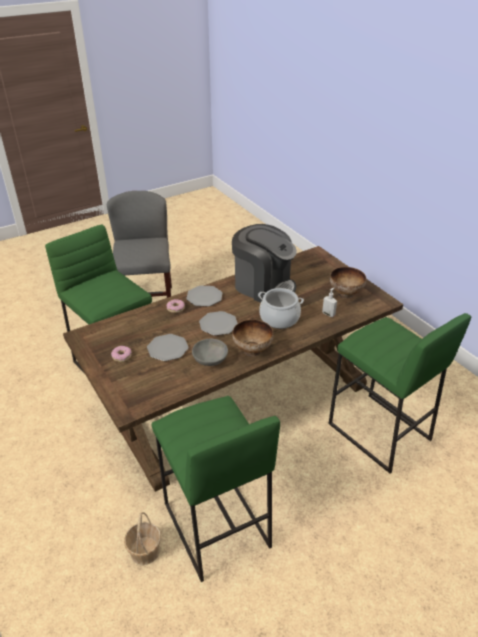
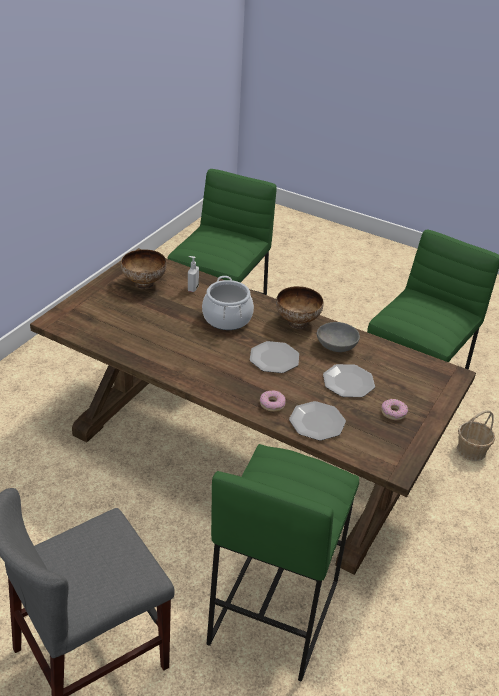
camera: 120 degrees left, 0 degrees up
plate [186,285,222,306] -> plate moved to [289,401,346,441]
coffee machine [232,224,297,303] -> none

